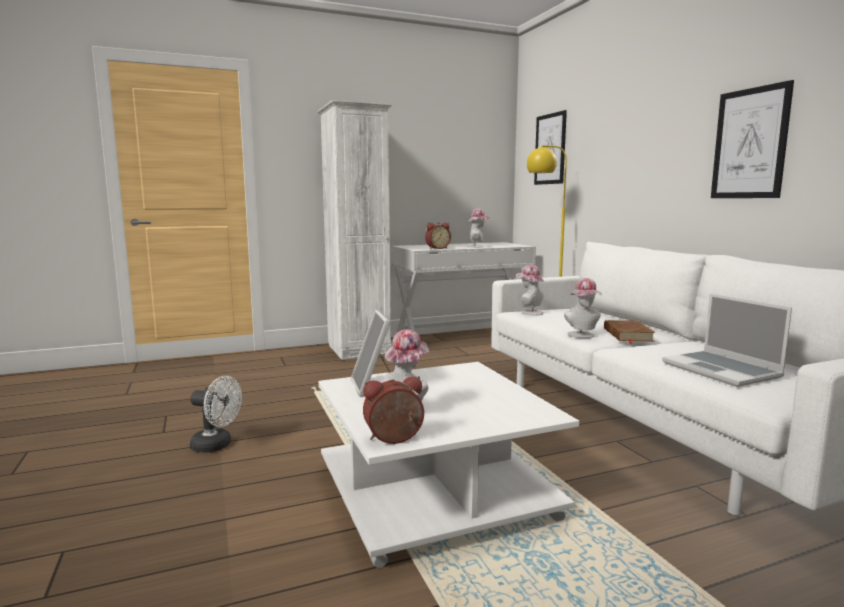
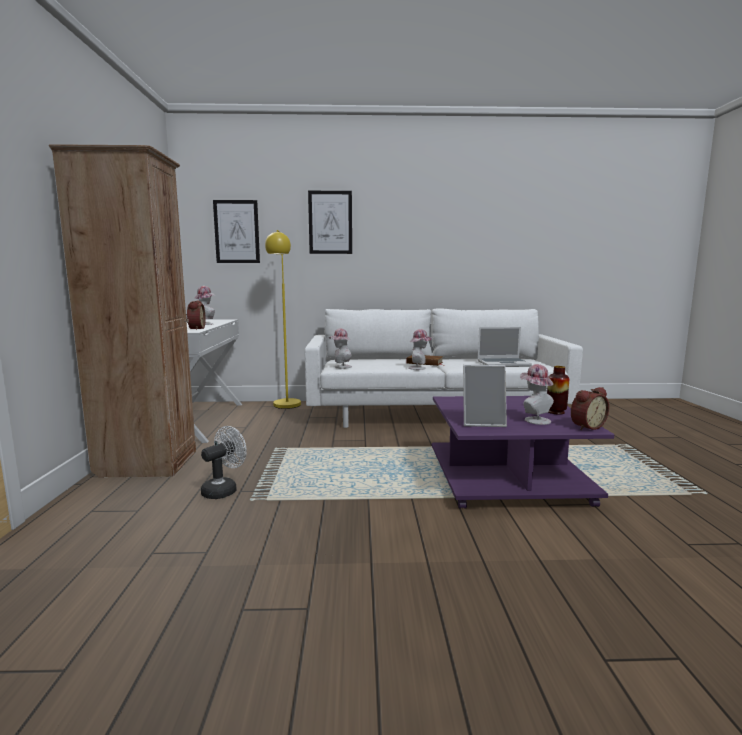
camera: 70 degrees left, 0 degrees up
white fan [190,376,242,452] -> white fan moved to [201,426,247,499]
white cabinet [317,100,392,360] -> brown cabinet [49,144,196,478]
white coffee table [318,362,579,568] -> purple coffee table [432,396,614,509]
alarm clock [363,376,424,444] -> alarm clock turned 120 degrees counterclockwise [571,387,609,430]
picture [711,80,794,198] -> picture moved to [308,191,352,254]
none -> vase [547,366,569,415]

